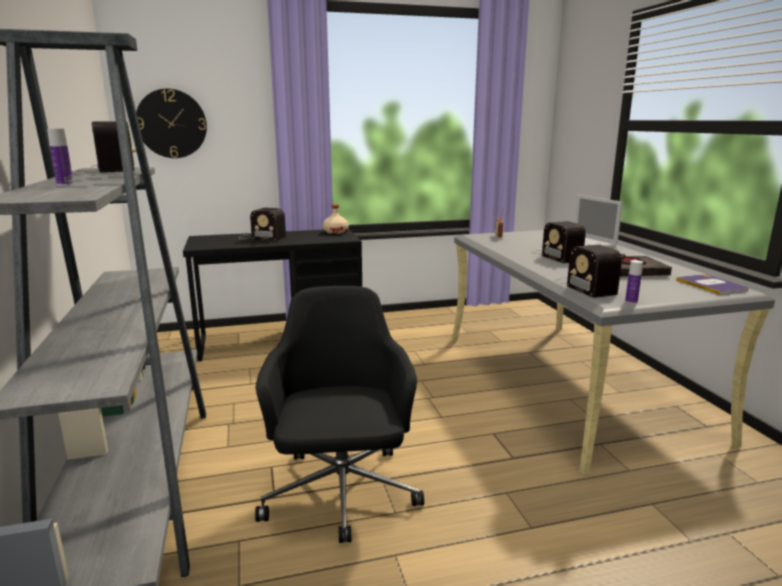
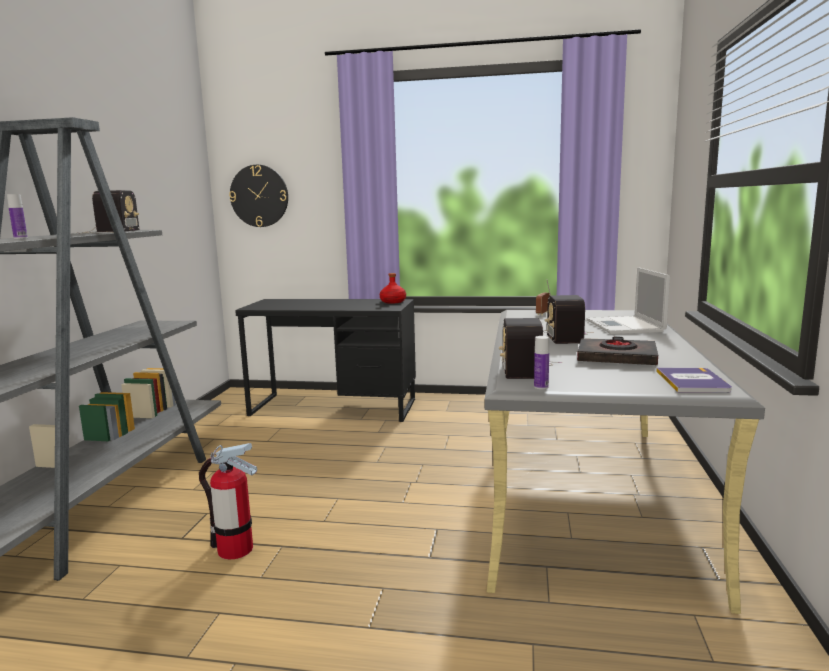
camera: 25 degrees right, 5 degrees down
radio [239,208,286,241] -> none
black office chair [255,286,424,543] -> fire extinguisher [199,443,257,560]
beige bottle [323,204,349,234] -> red bottle [380,273,406,304]

